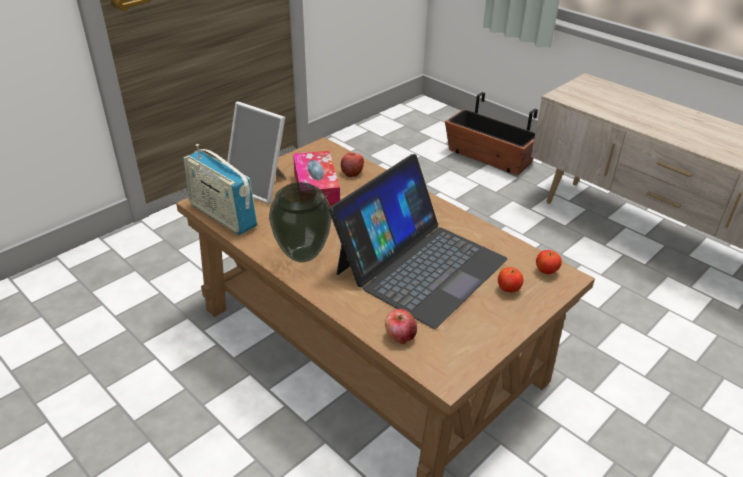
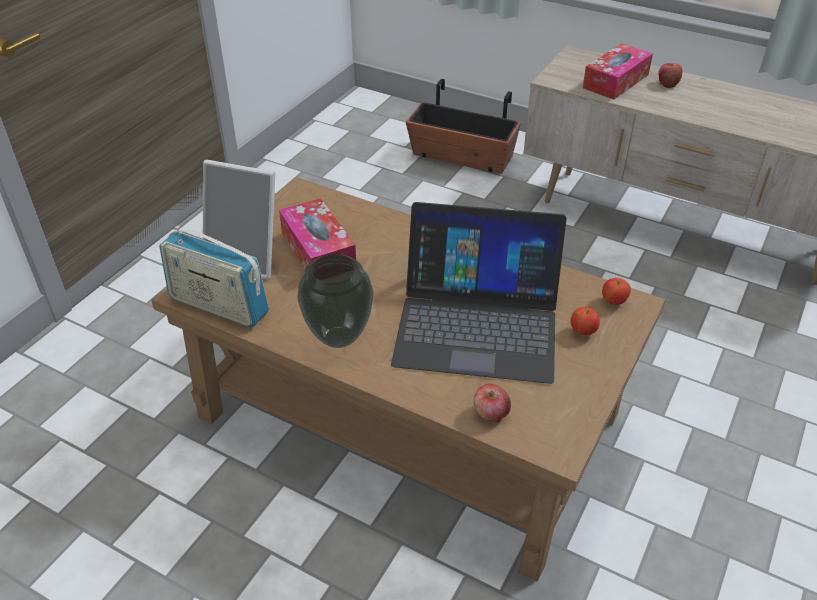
camera: 15 degrees left, 5 degrees up
laptop [329,154,508,329] -> laptop turned 75 degrees clockwise [391,202,567,384]
apple [341,153,364,177] -> apple moved to [658,63,682,88]
none -> tissue box [583,43,653,99]

